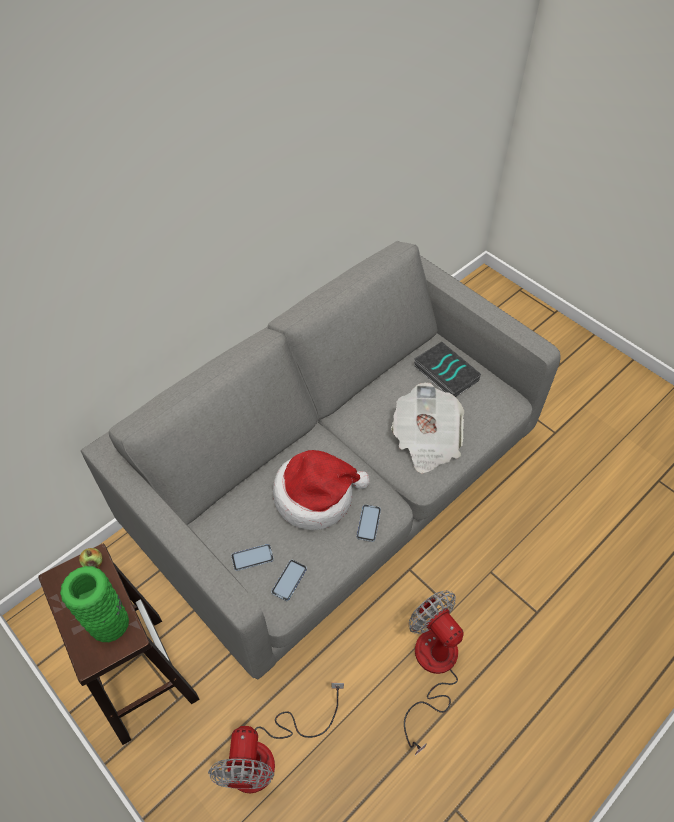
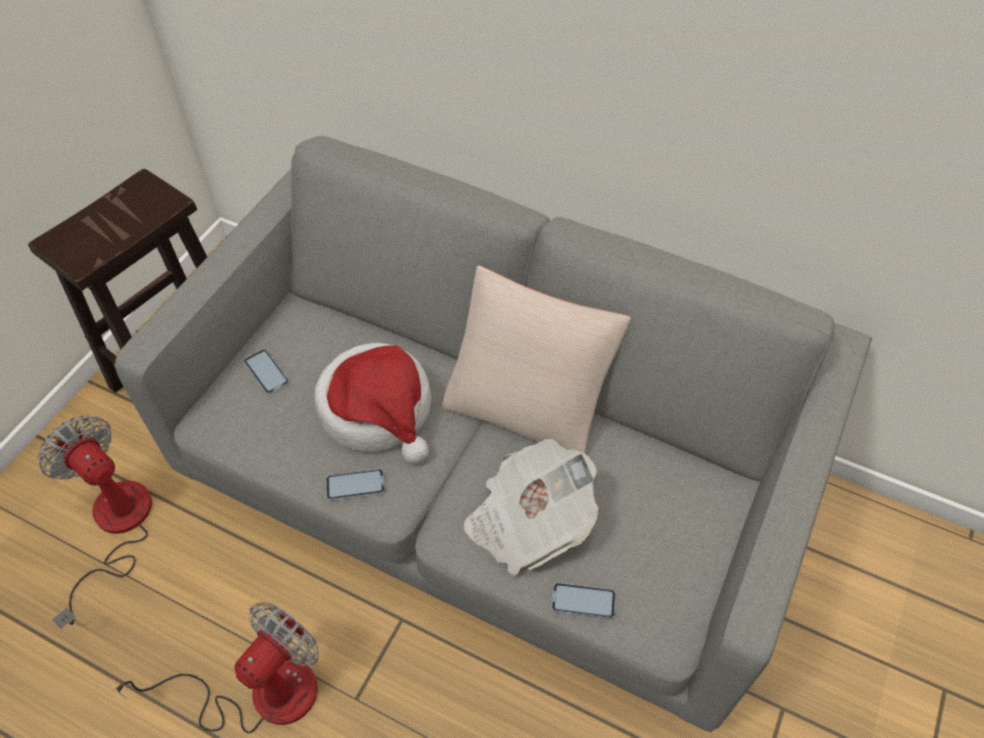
camera: 70 degrees right, 0 degrees up
green vase [60,566,129,642] -> none
apple [79,548,103,568] -> none
fan [208,683,344,793] -> fan turned 60 degrees clockwise [38,415,152,629]
phone [271,560,307,601] -> phone moved to [551,582,616,619]
book [414,342,481,397] -> none
none -> beige pillow [442,265,631,454]

